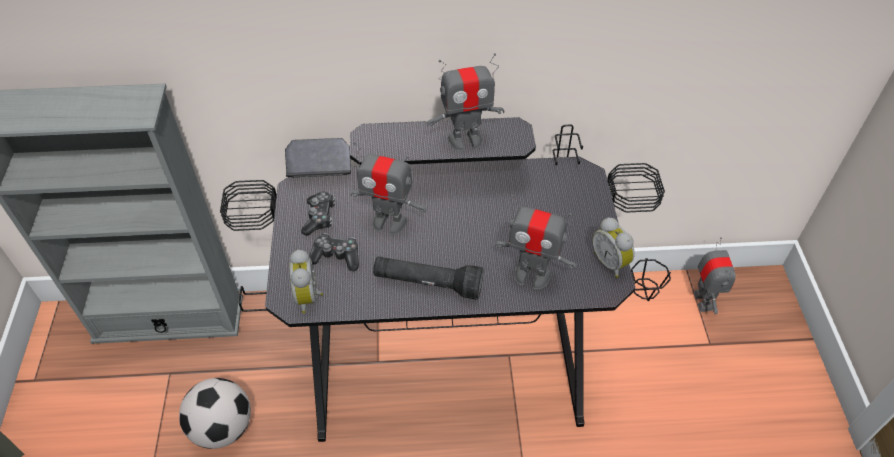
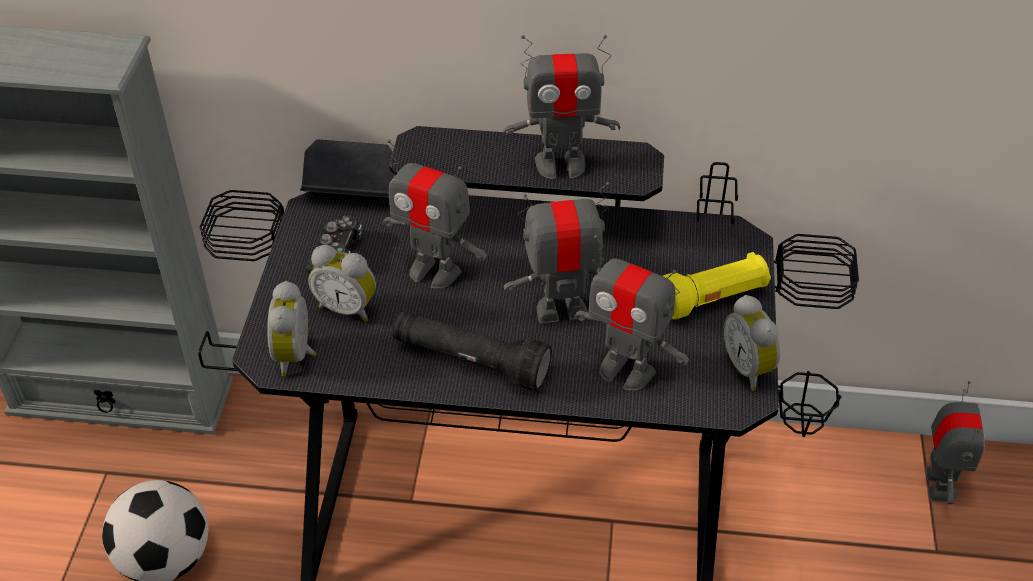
camera: 10 degrees right, 5 degrees down
game controller [309,233,359,271] -> alarm clock [308,245,376,322]
none -> toy robot [504,182,610,323]
none -> yellow flashlight [663,252,771,320]

